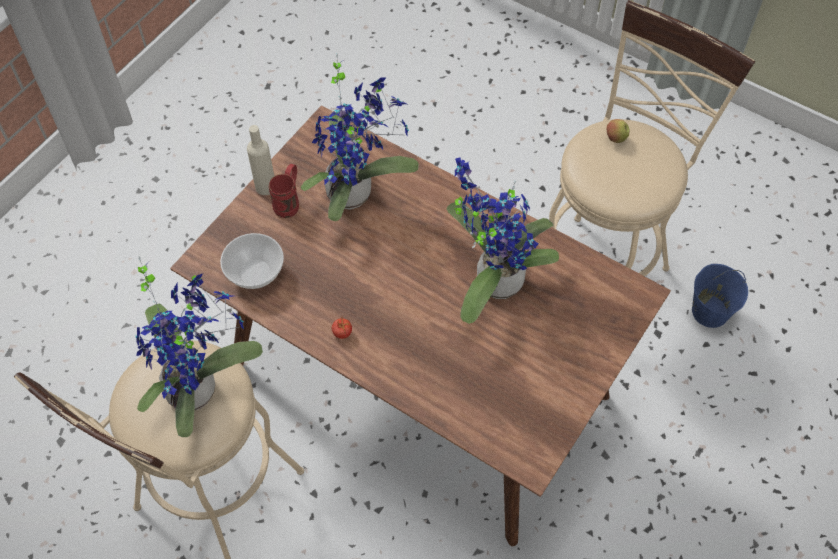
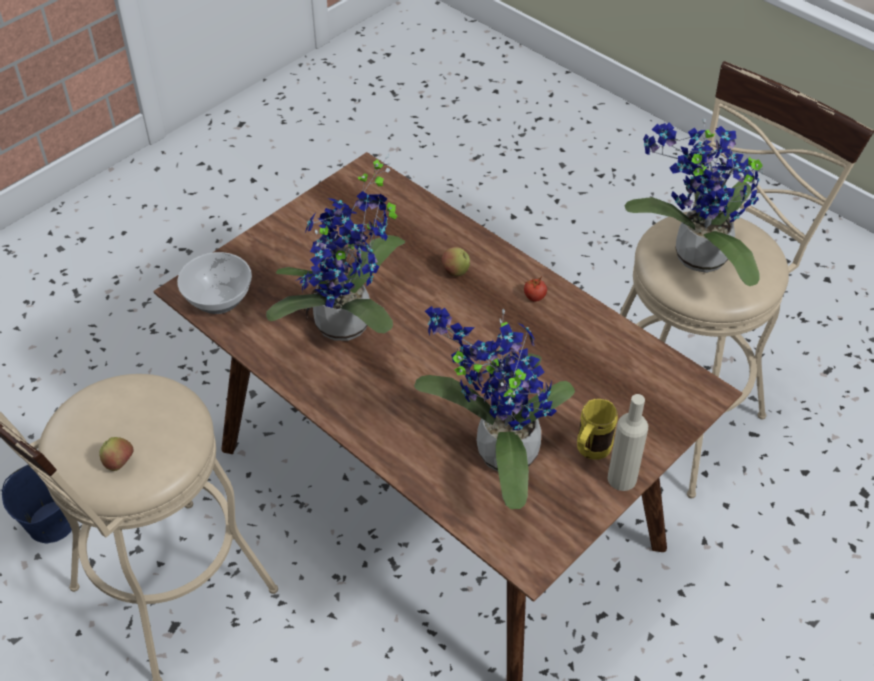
camera: 170 degrees left, 10 degrees down
bowl [220,233,284,289] -> bowl moved to [177,252,252,314]
red mug [269,164,299,218] -> yellow mug [577,399,618,460]
none -> apple [442,247,470,276]

